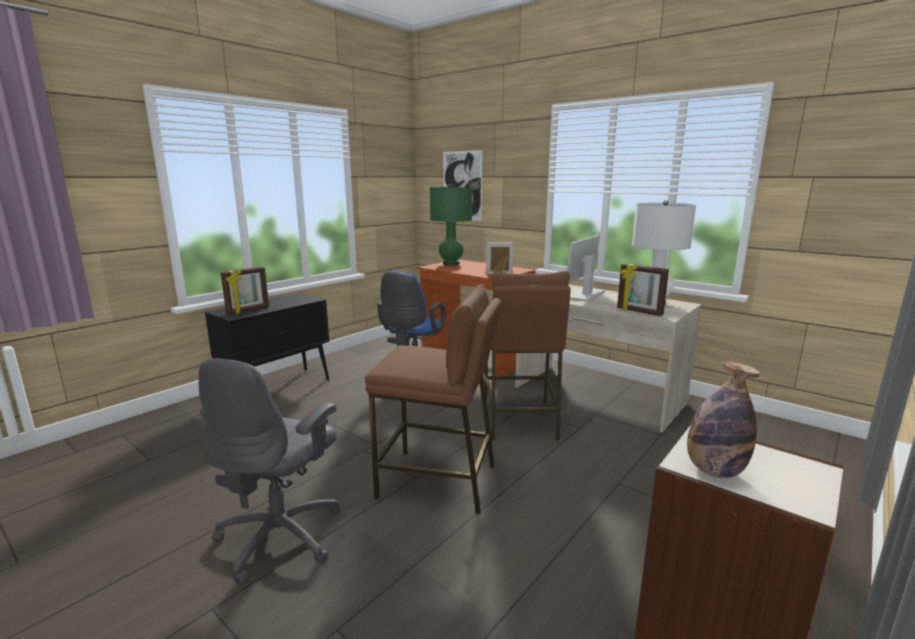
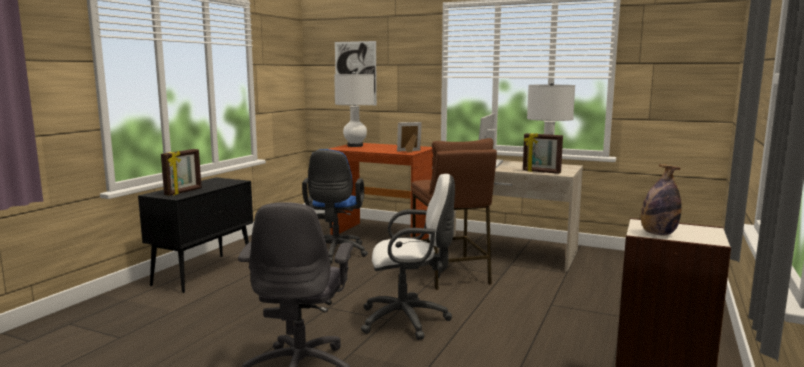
camera: 15 degrees left, 5 degrees down
brown stool [365,284,502,514] -> white office chair [361,174,455,340]
green table lamp [430,184,472,266] -> white table lamp [334,71,374,147]

